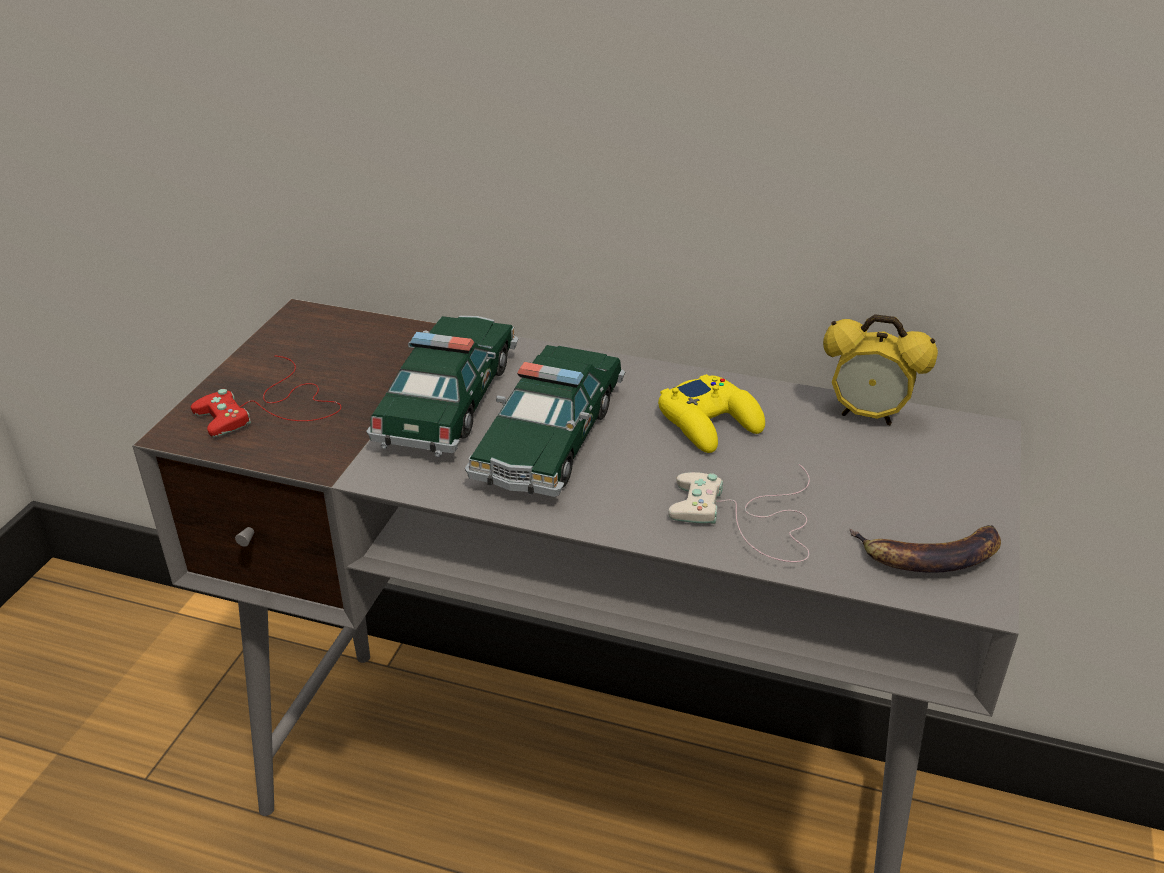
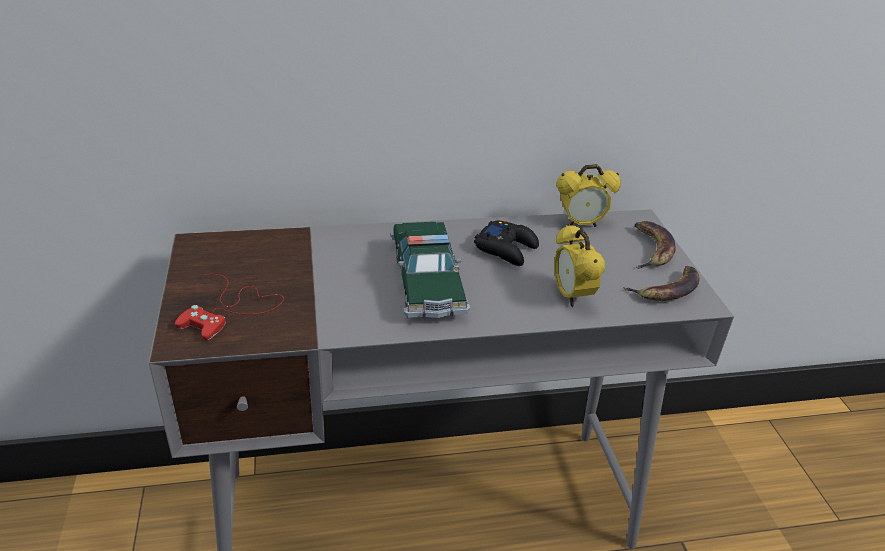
camera: 30 degrees left, 0 degrees up
toy car [366,316,519,457] -> none
yellow game controller [658,374,765,453] -> black game controller [474,221,539,266]
white game controller [668,464,810,562] -> alarm clock [554,224,605,307]
none -> banana [635,221,676,269]

